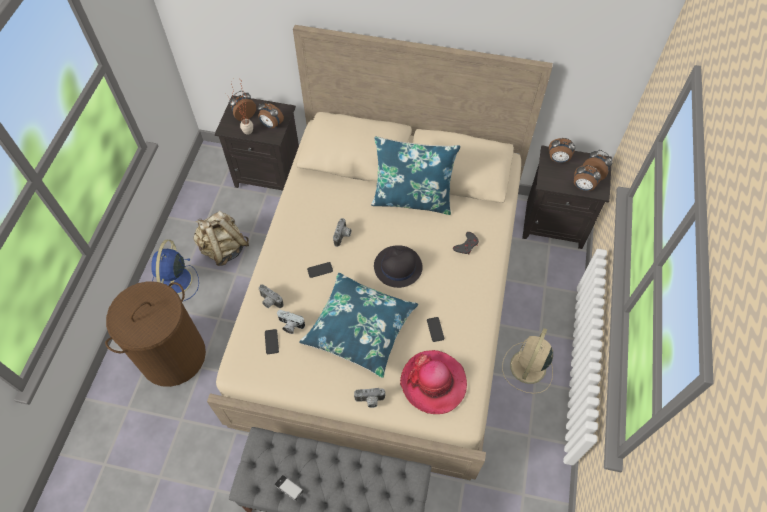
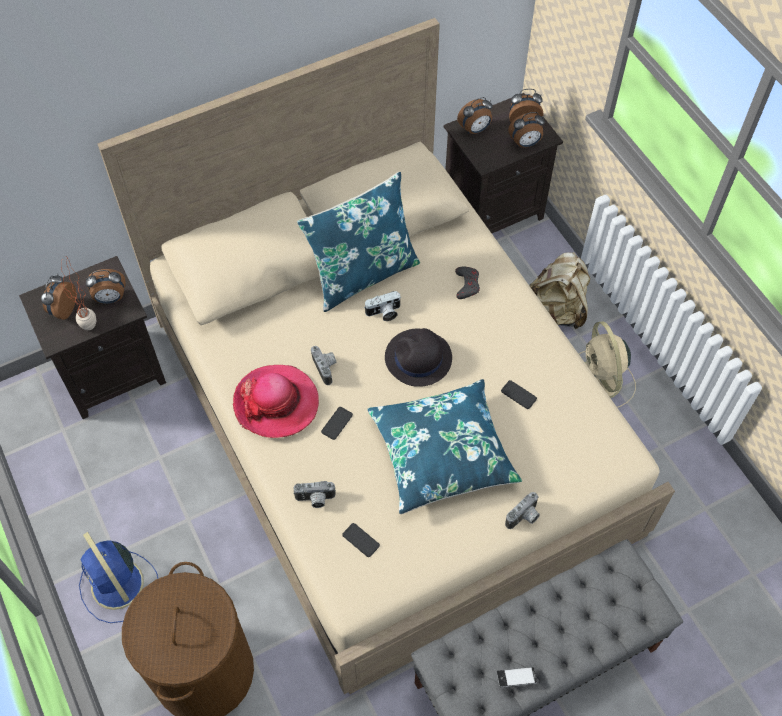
camera: 40 degrees left, 0 degrees up
beige backpack [194,211,249,266] -> beige backpack moved to [529,252,590,329]
camera [277,310,305,334] -> camera moved to [365,291,401,321]
hat [400,350,467,414] -> hat moved to [233,365,319,438]

